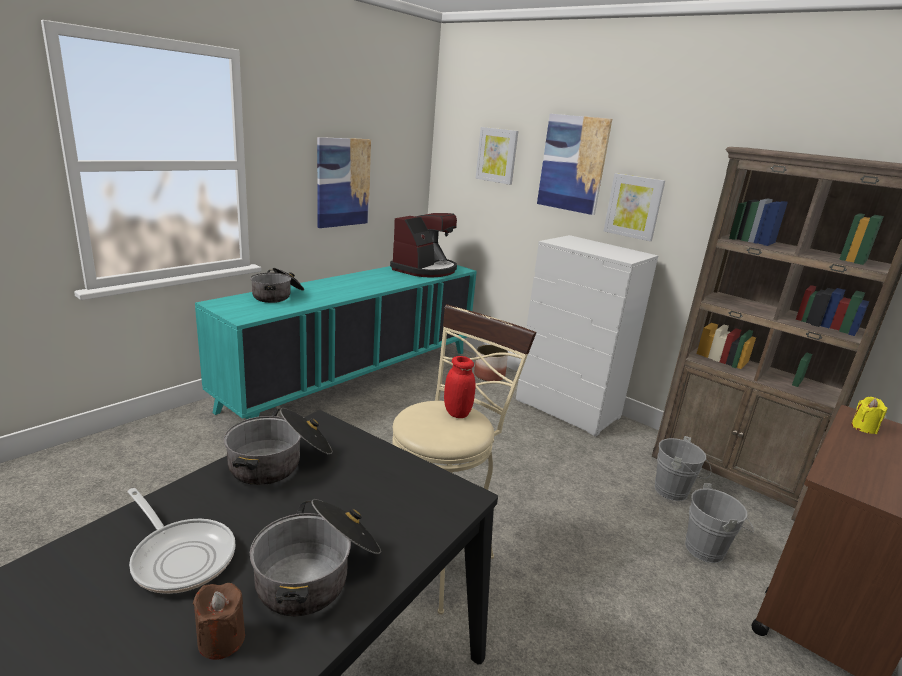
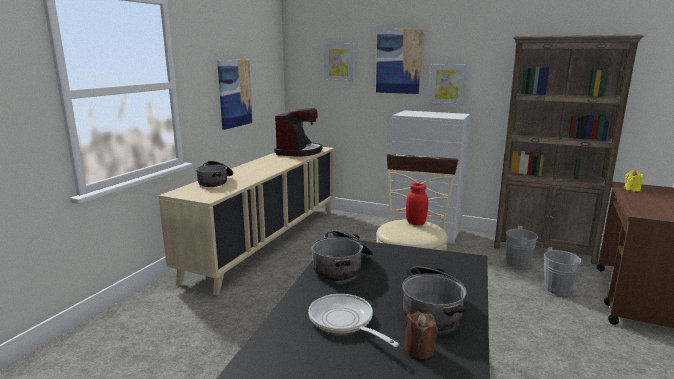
camera: 15 degrees left, 5 degrees down
frying pan [127,488,235,594] -> frying pan turned 150 degrees counterclockwise [308,294,399,347]
turquoise cabinet [195,265,477,420] -> beige cabinet [158,147,334,295]
planter [474,345,508,381] -> none

